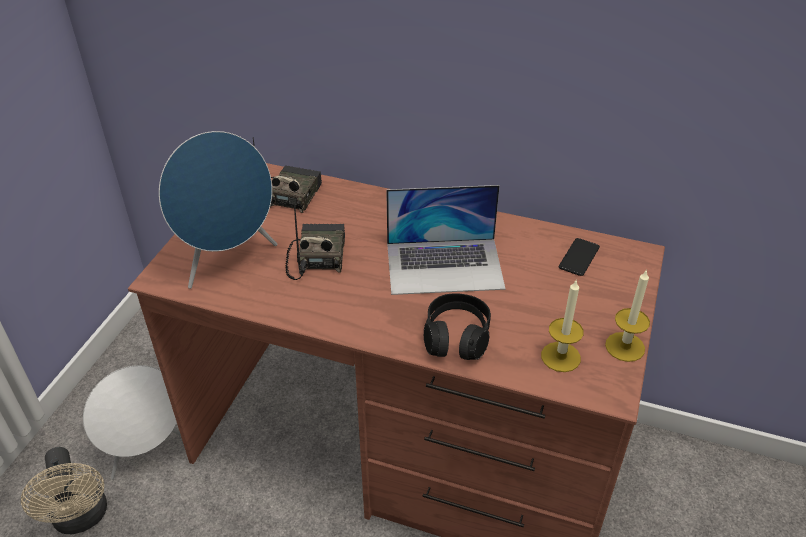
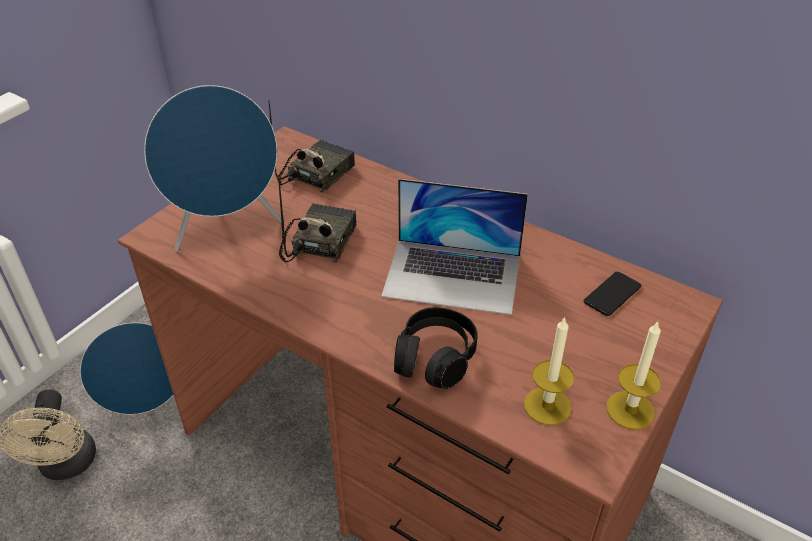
camera: 15 degrees right, 0 degrees up
white speaker [83,365,181,480] -> blue speaker [80,323,174,434]

